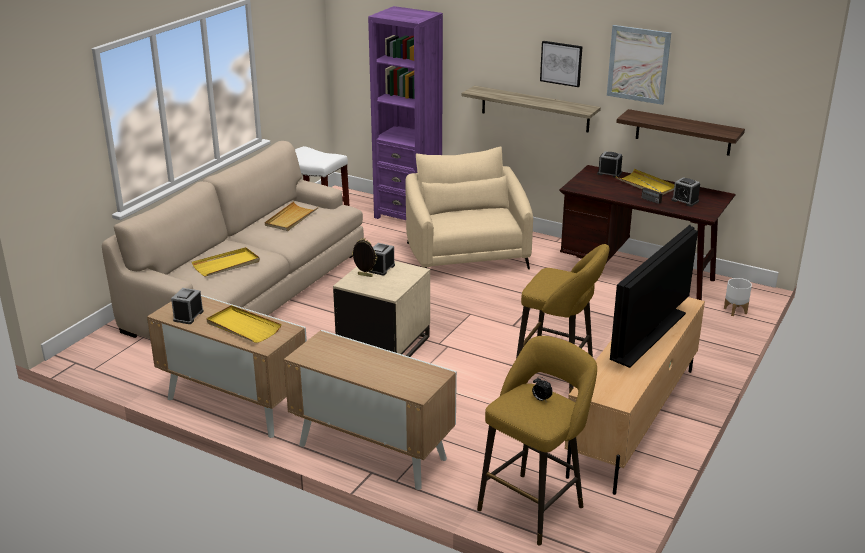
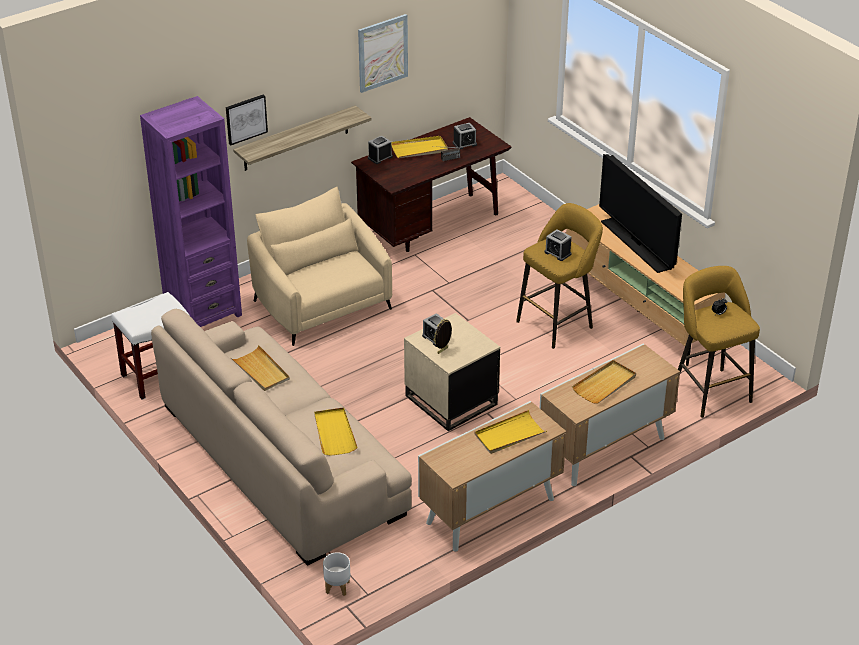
camera: 65 degrees left, 10 degrees up
alarm clock [171,288,204,324] -> alarm clock moved to [544,229,571,261]
beige armchair [405,146,533,270] -> beige armchair turned 45 degrees clockwise [247,187,392,346]
picture [540,41,583,87] -> picture moved to [226,94,268,145]
shelf [616,109,745,156] -> none
white planter [724,278,752,316] -> white planter moved to [323,552,350,596]
none -> beige tray [572,360,636,404]

